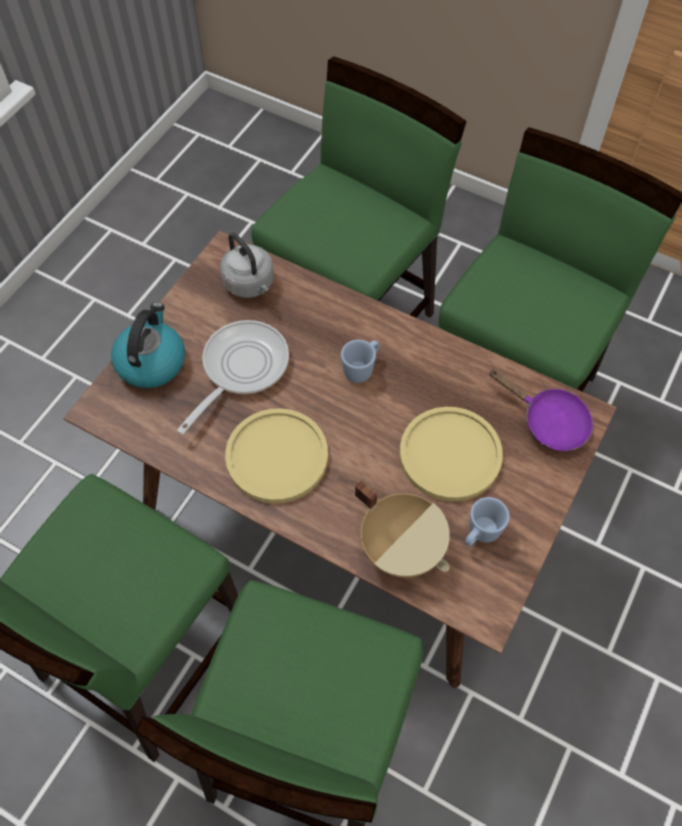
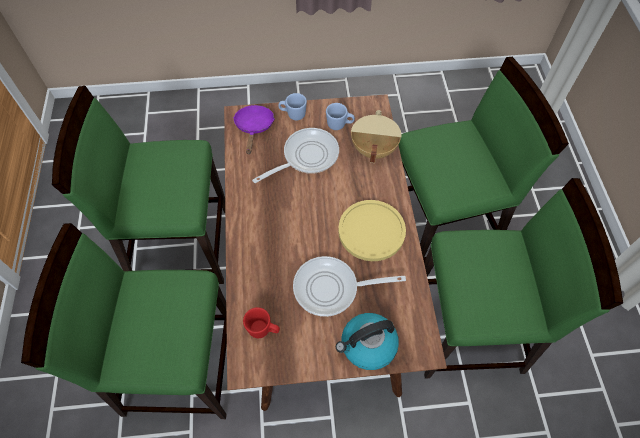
camera: 125 degrees left, 0 degrees up
grey kettle [220,233,274,298] -> red mug [243,307,280,338]
blue mug [341,340,379,383] -> blue mug moved to [278,93,307,120]
yellow plate [400,407,503,502] -> frying pan [252,128,339,183]

